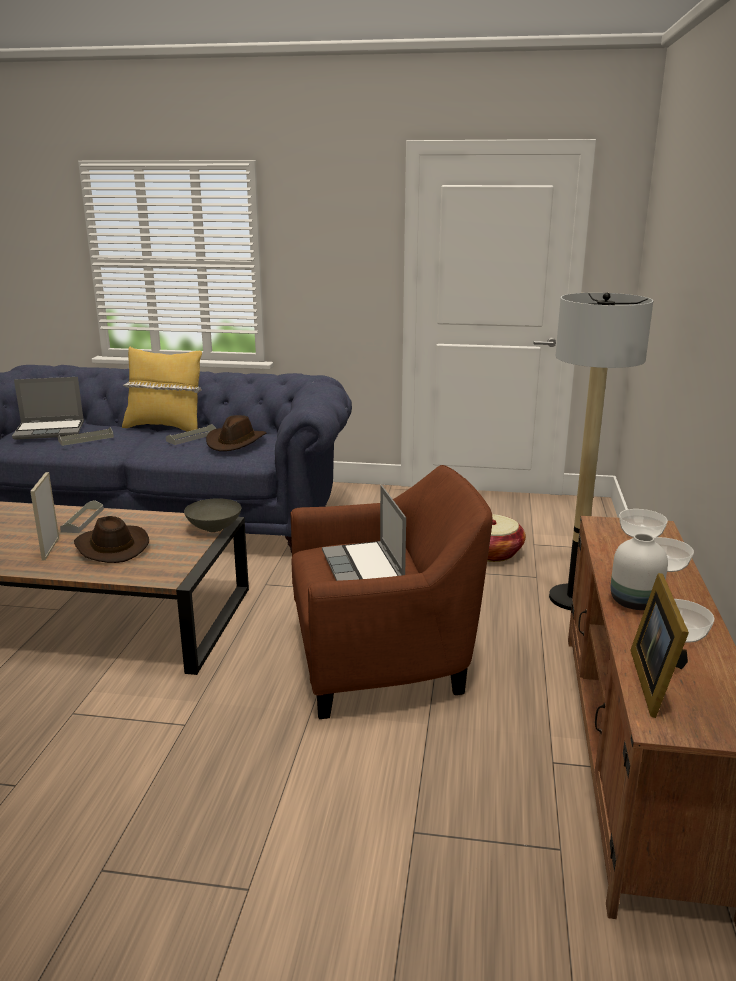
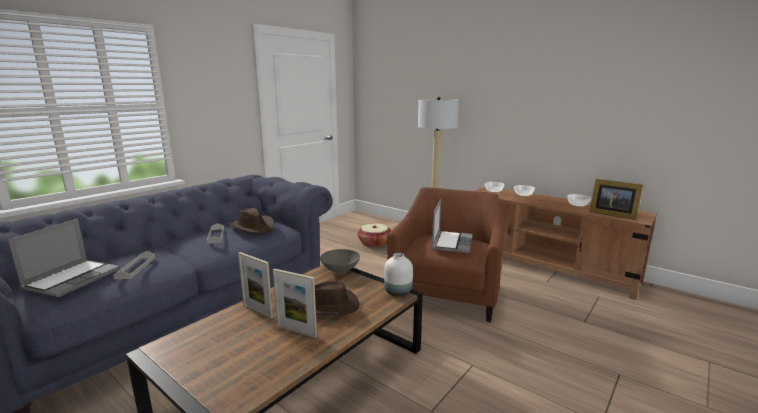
camera: 60 degrees left, 5 degrees down
grey tray [60,500,104,533] -> picture frame [238,252,273,319]
yellow pillow [122,347,202,432] -> none
laptop [322,485,406,581] -> laptop turned 90 degrees counterclockwise [432,199,473,253]
white vase [611,533,668,610] -> white vase moved to [384,253,413,296]

